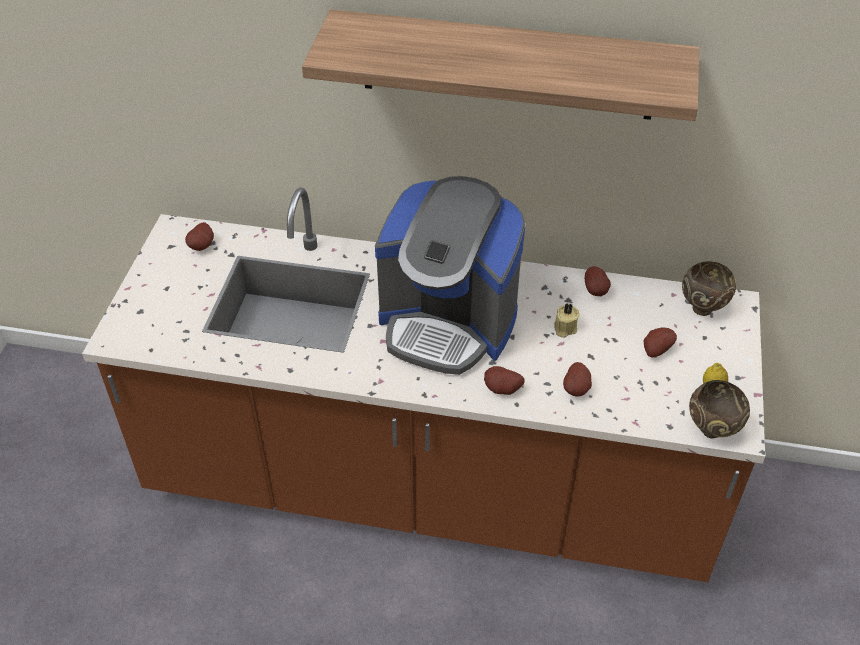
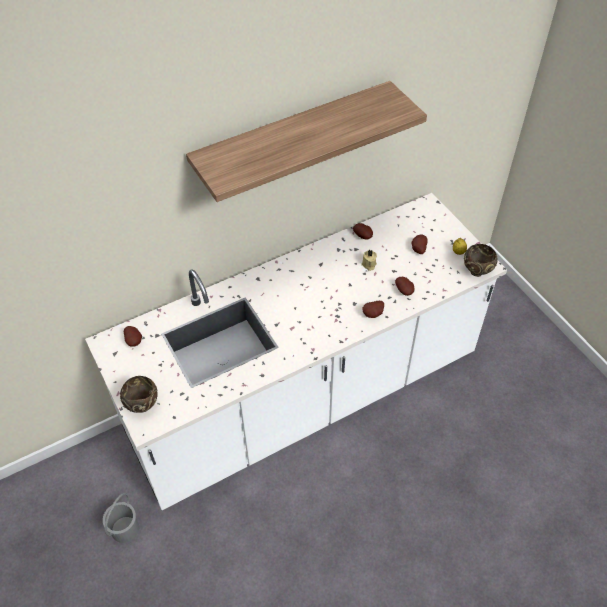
camera: 40 degrees left, 5 degrees up
brown counter [82,187,765,582] -> white counter [85,193,507,510]
coffee machine [375,176,525,375] -> none
brown bowl [682,261,736,316] -> brown bowl moved to [120,376,158,413]
none -> grey bucket [103,493,139,543]

